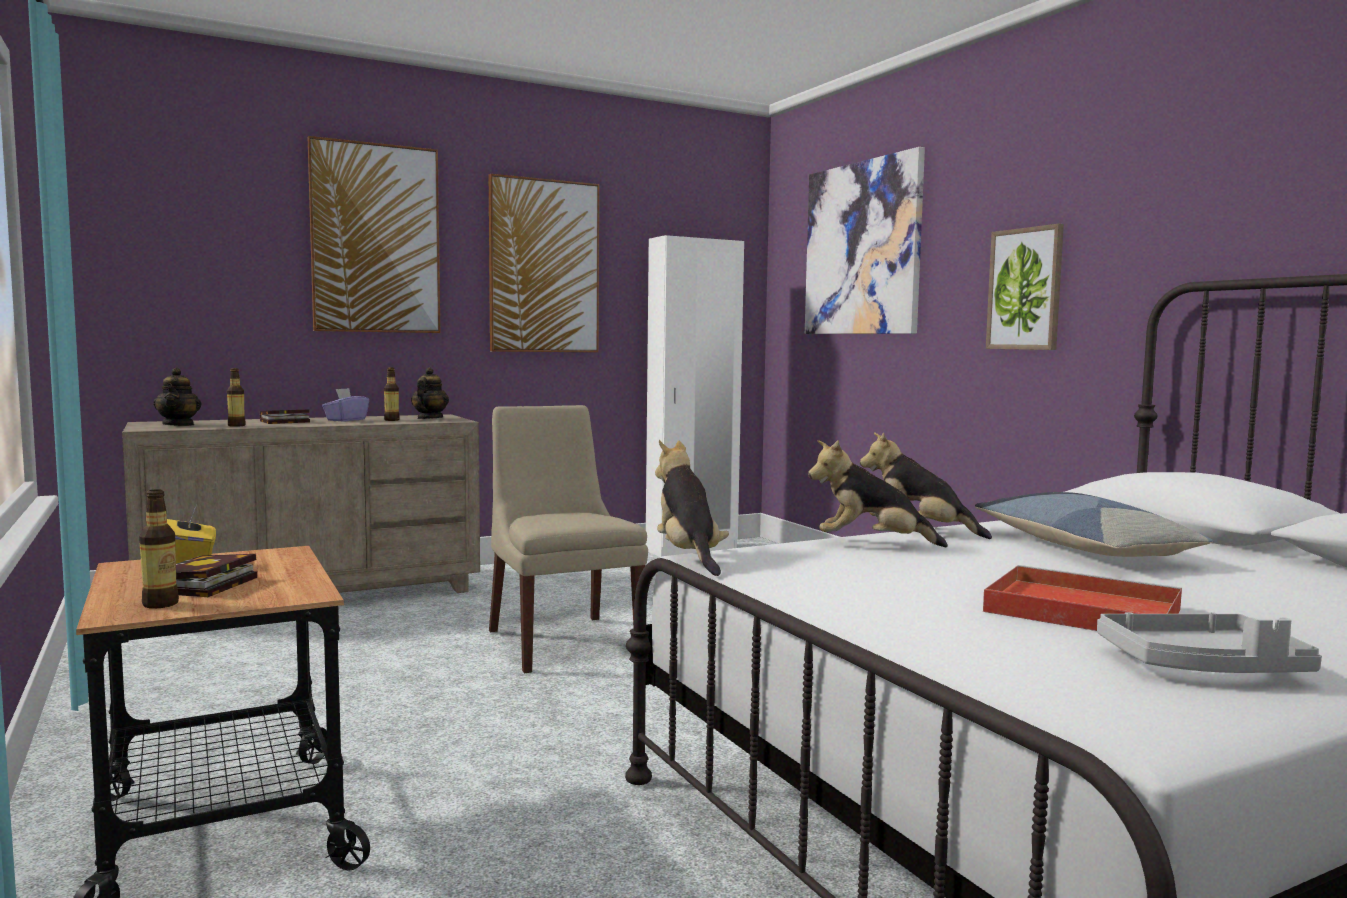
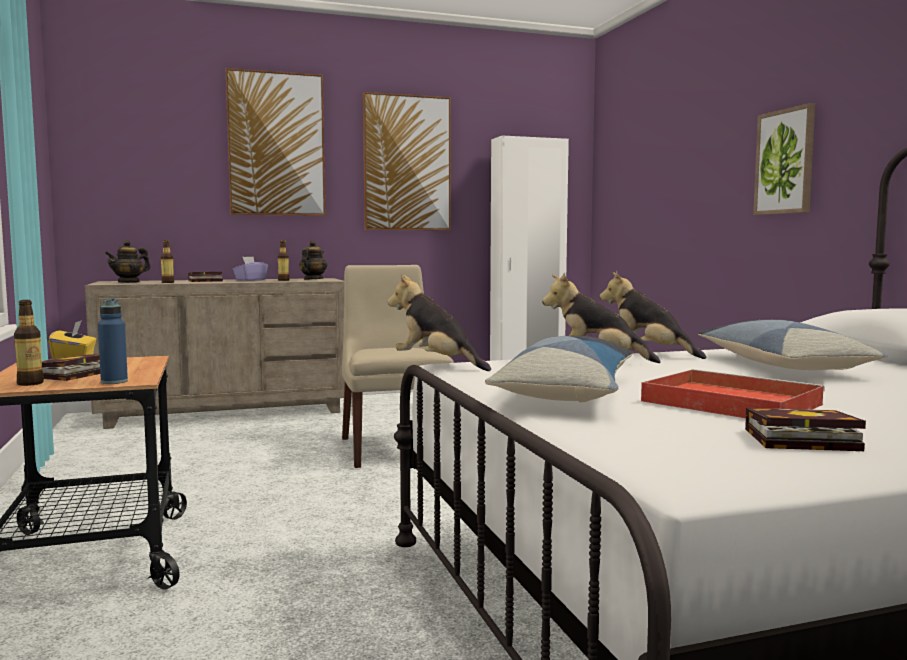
camera: 10 degrees right, 0 degrees up
teapot [153,368,201,426] -> teapot turned 45 degrees clockwise [105,240,151,283]
plush toy [655,440,729,576] -> plush toy turned 45 degrees counterclockwise [388,274,491,371]
picture [805,147,925,334] -> none
grey tray [1097,612,1322,673] -> book [745,408,866,451]
none -> blue bottle [98,299,128,384]
none -> pillow [485,336,633,402]

